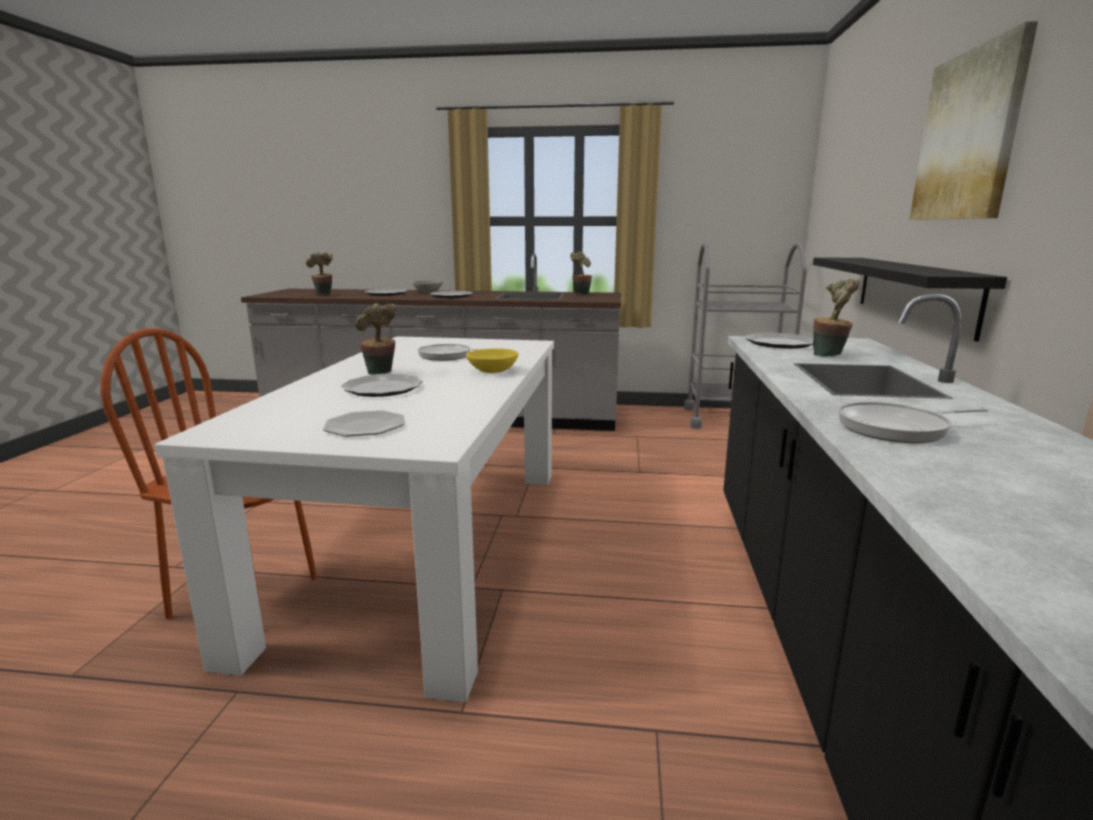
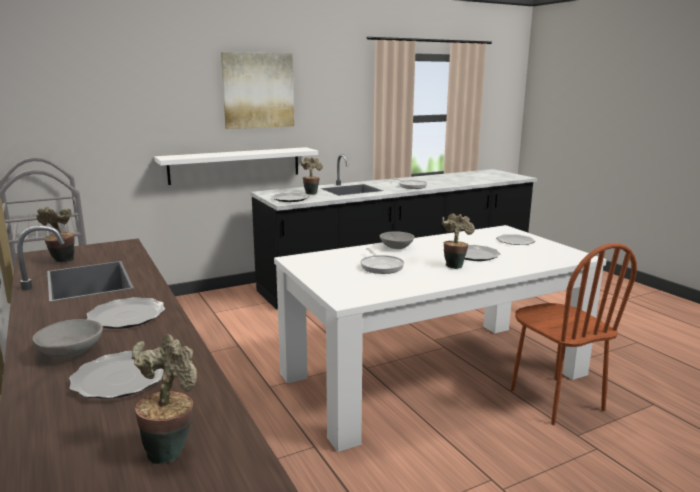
camera: 125 degrees left, 0 degrees up
yellow bowl [466,348,518,373] -> grey bowl [380,231,415,249]
black shelf [813,257,1007,342] -> white shelf [154,147,318,185]

